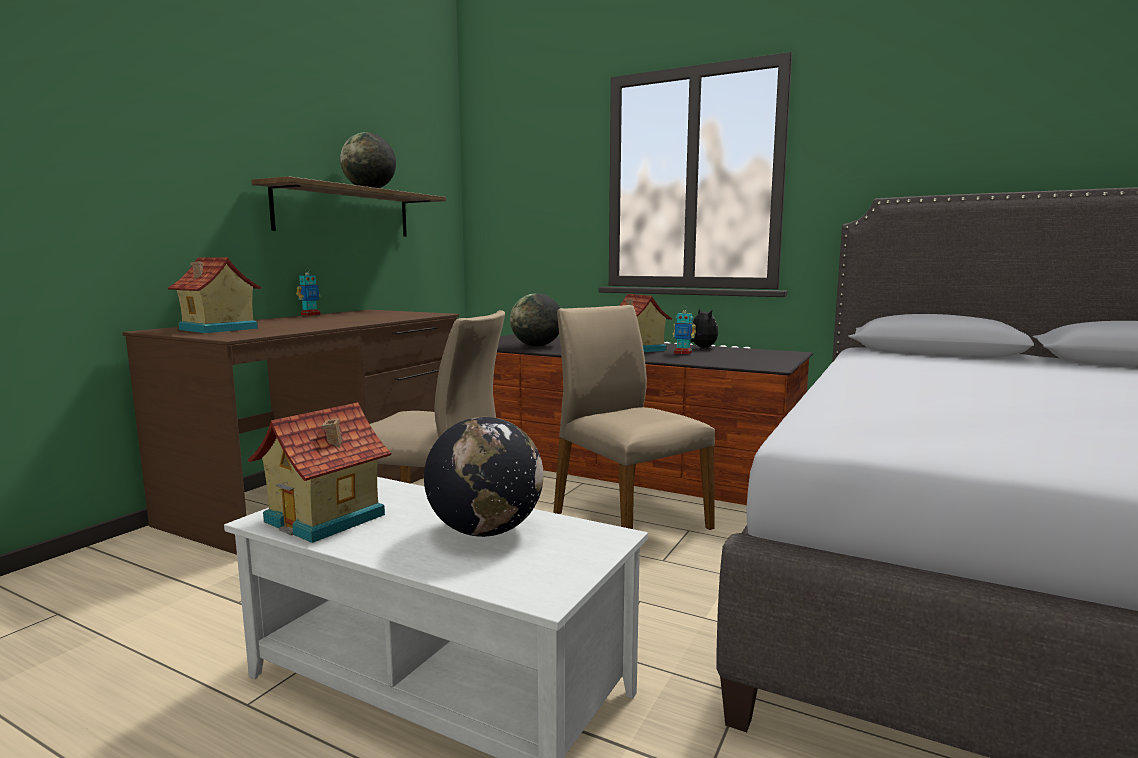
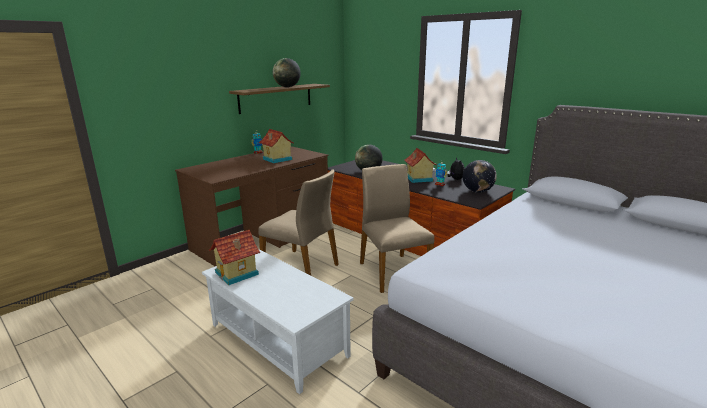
camera: 15 degrees right, 10 degrees up
toy house [168,257,261,333] -> toy house moved to [259,129,294,163]
globe [424,417,544,537] -> globe moved to [463,160,497,193]

